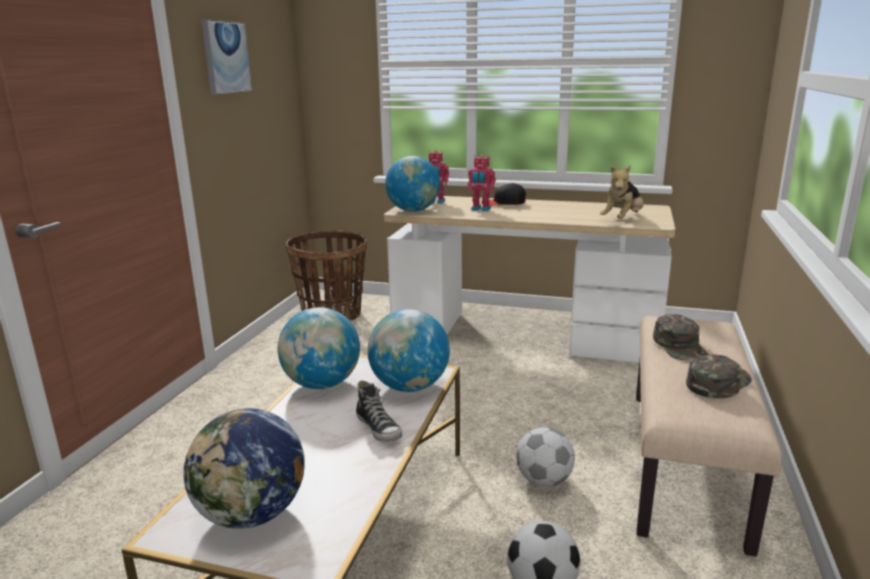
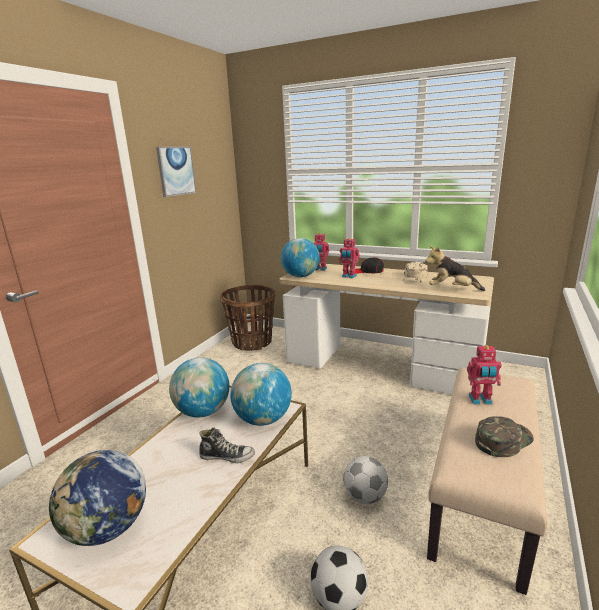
camera: 10 degrees right, 0 degrees up
shoe [356,380,402,442] -> shoe turned 60 degrees counterclockwise [199,428,255,463]
plush toy [600,165,644,219] -> plush toy turned 60 degrees clockwise [425,246,485,291]
green cap [653,314,709,360] -> toy robot [467,345,502,404]
none -> beige cap [402,262,427,282]

